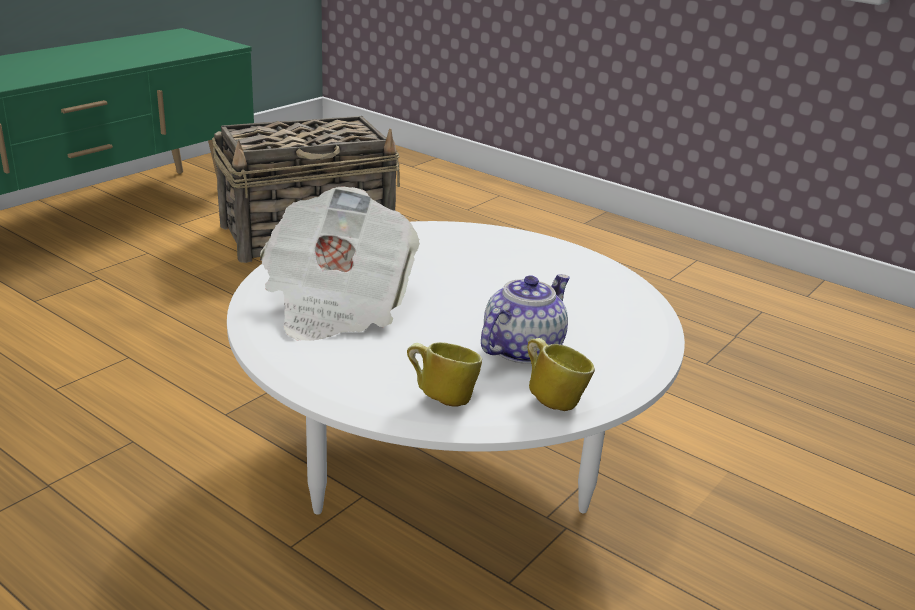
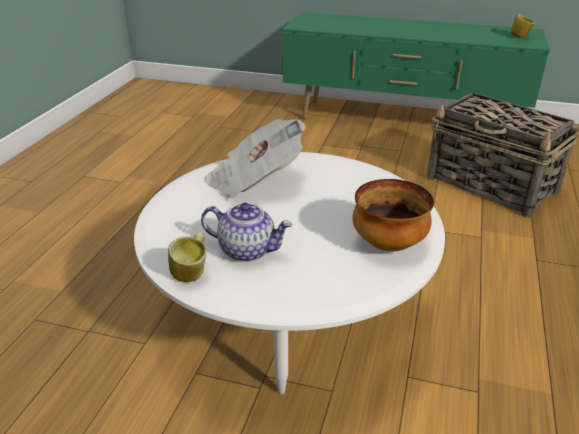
camera: 70 degrees right, 5 degrees up
mug [407,342,482,407] -> mug moved to [510,14,534,38]
none -> bowl [352,179,434,251]

